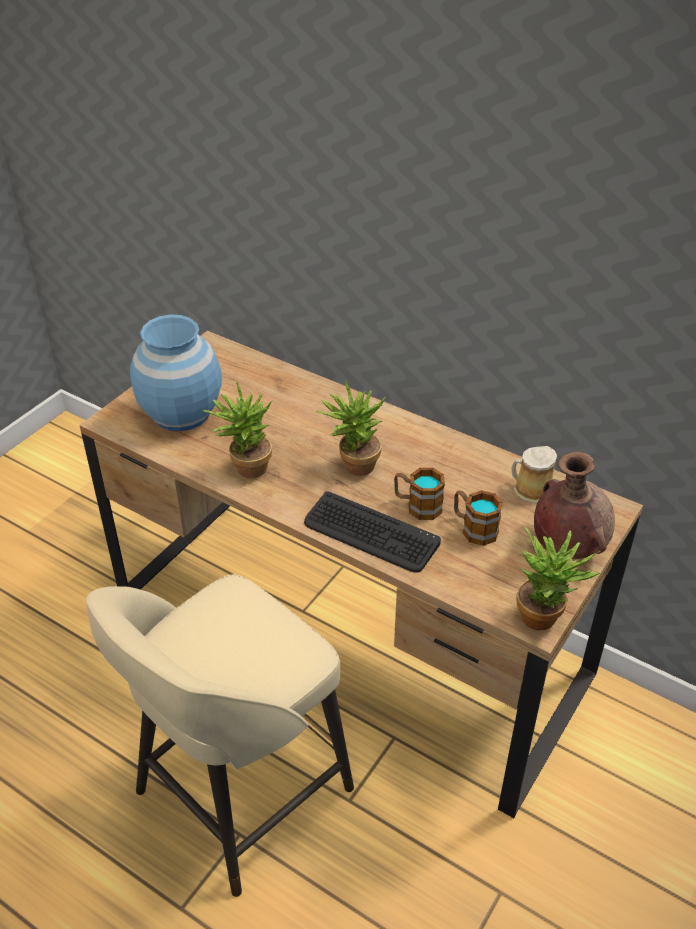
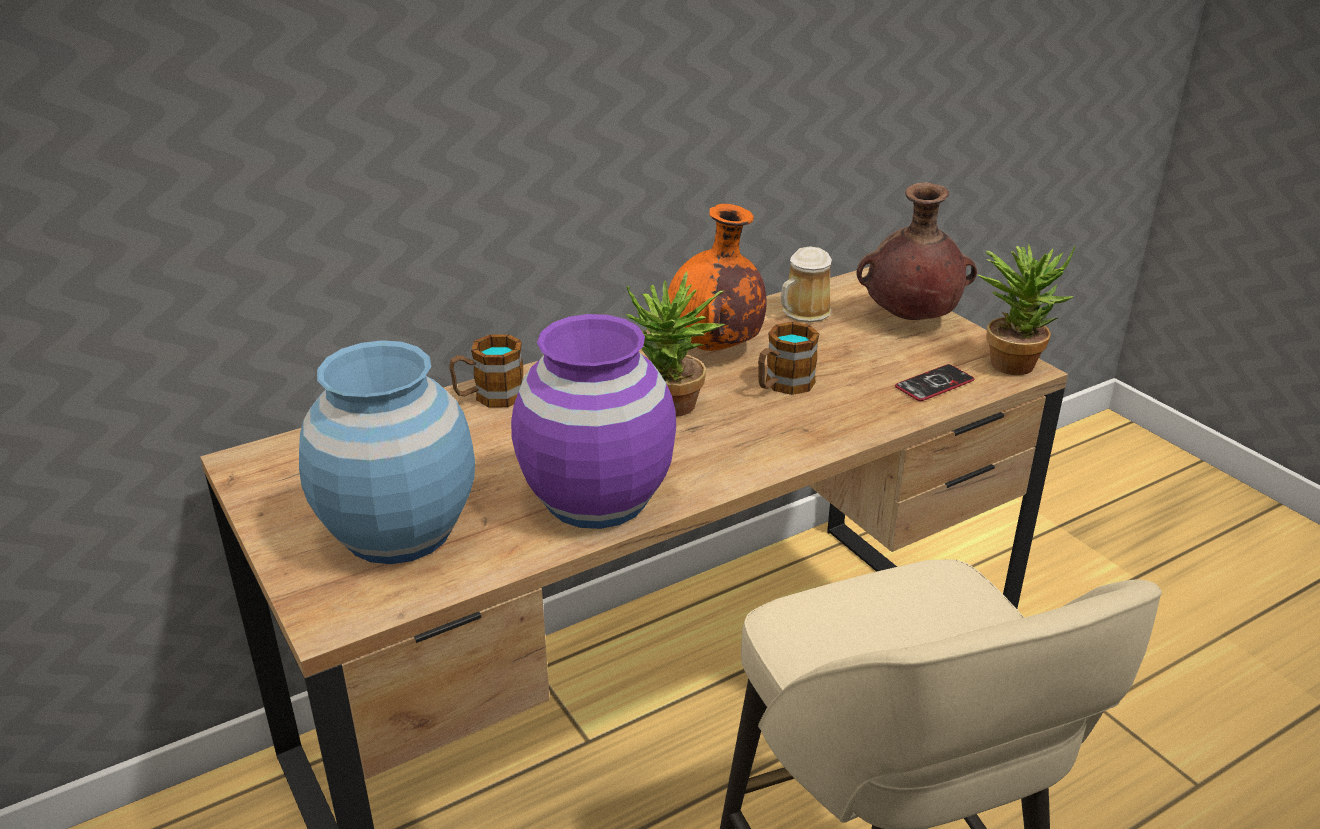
camera: 65 degrees left, 10 degrees down
potted plant [203,381,272,478] -> purple vase [511,314,676,529]
keyboard [304,491,441,573] -> none
mug [454,490,503,546] -> mug moved to [449,334,523,407]
none -> orange vase [668,204,767,351]
none -> phone [895,364,974,401]

